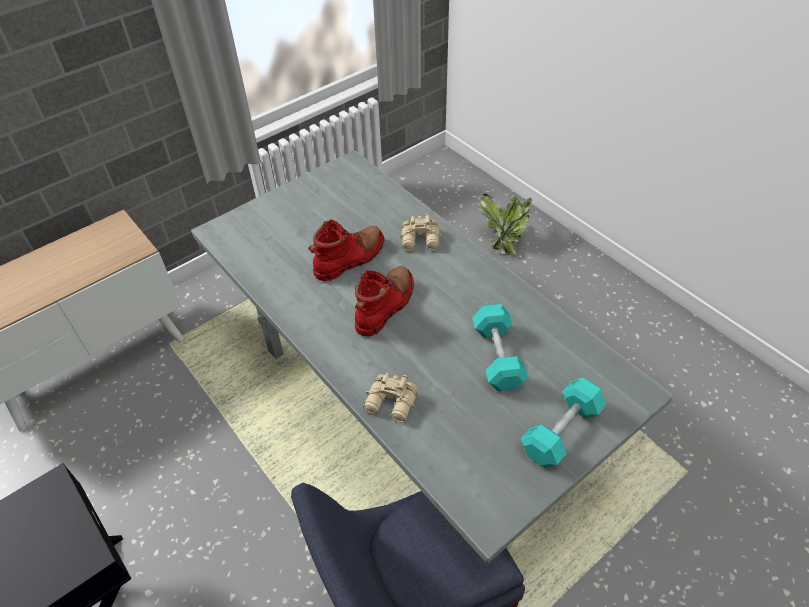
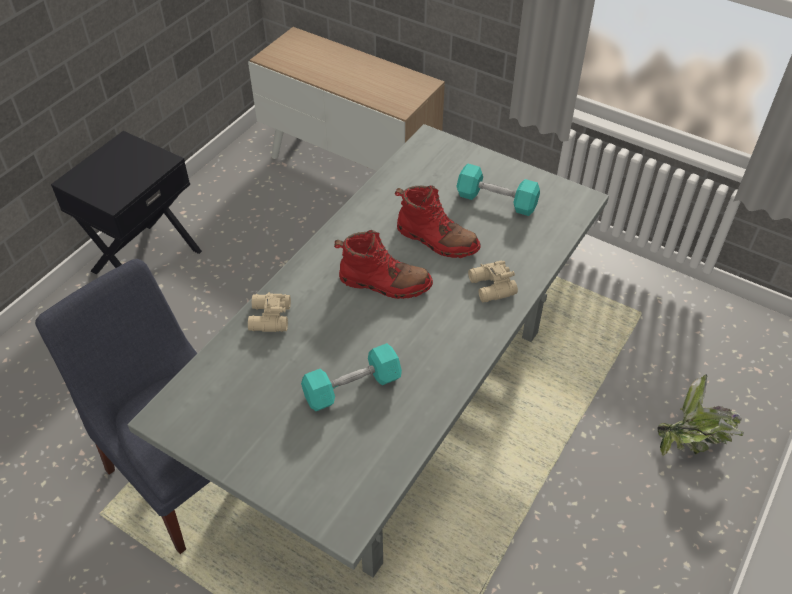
camera: 70 degrees right, 0 degrees up
turquoise dumbbell [521,377,606,468] -> turquoise dumbbell moved to [457,164,540,216]

